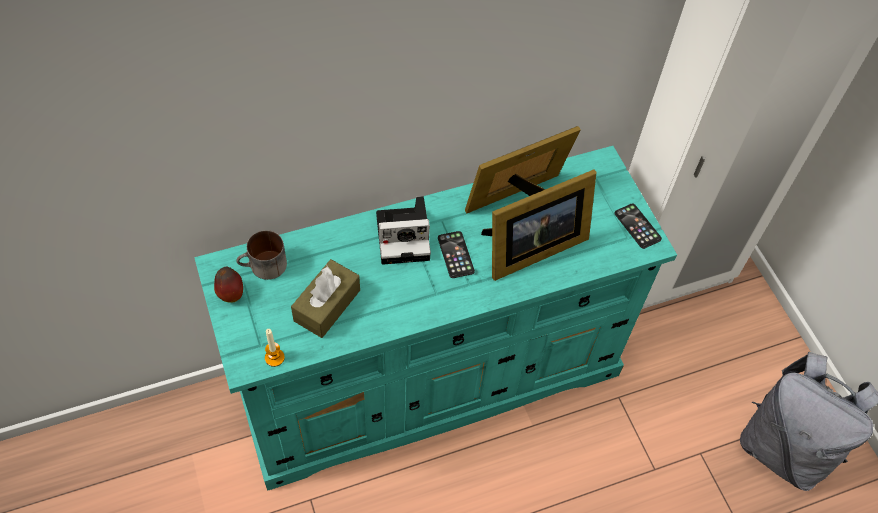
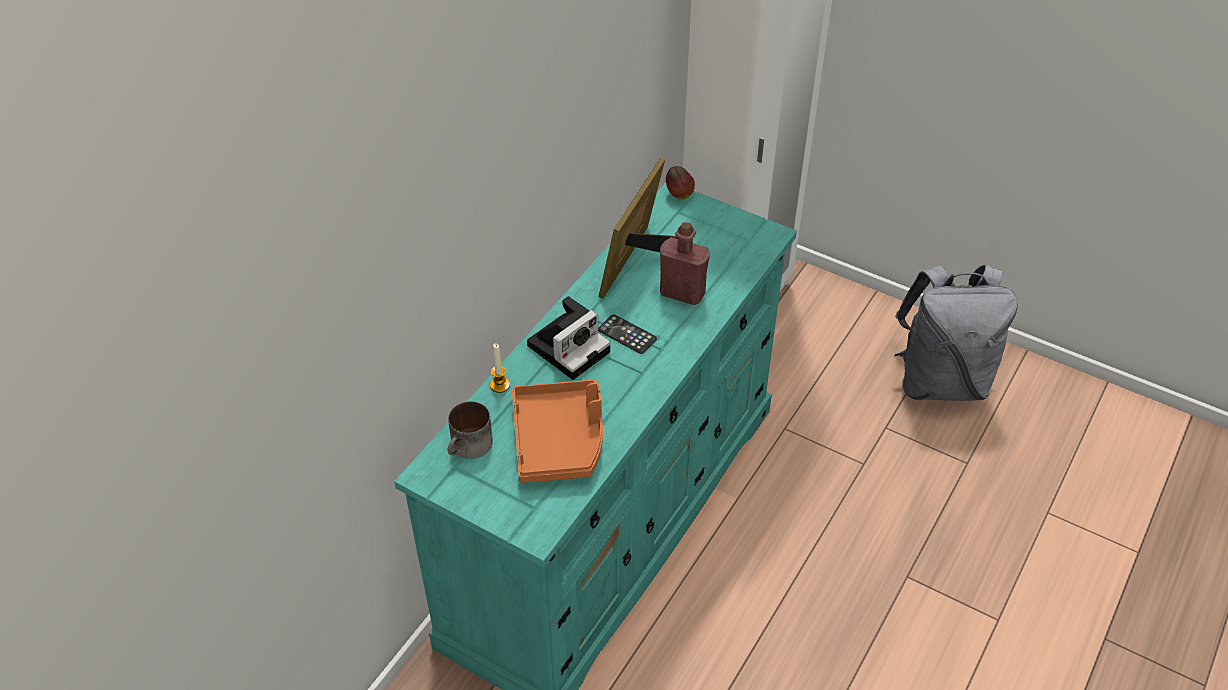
camera: 35 degrees left, 10 degrees down
apple [214,267,243,303] -> apple moved to [666,166,695,199]
candle [265,329,285,367] -> candle moved to [490,343,510,393]
brown tissue box [291,259,360,338] -> orange tray [512,380,603,483]
picture frame [481,170,596,281] -> red bottle [660,222,710,305]
phone [614,203,662,249] -> none

